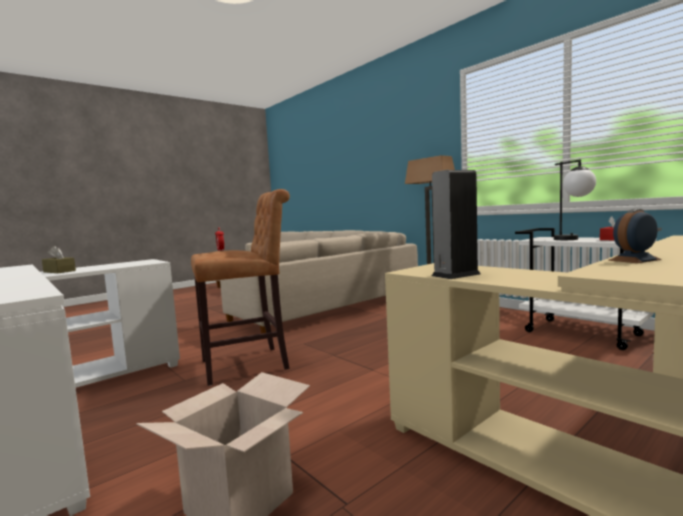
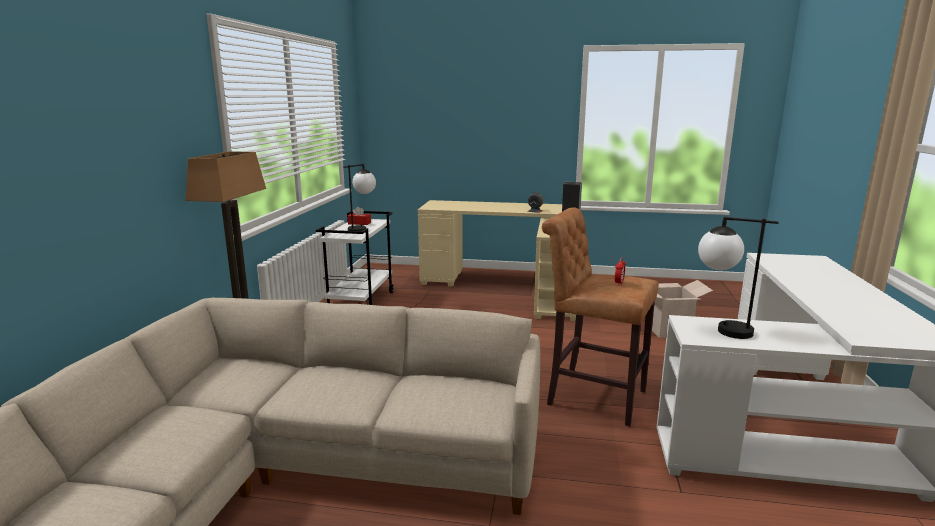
camera: 130 degrees left, 10 degrees up
brown tissue box [42,246,76,273] -> none
none -> table lamp [698,217,779,339]

